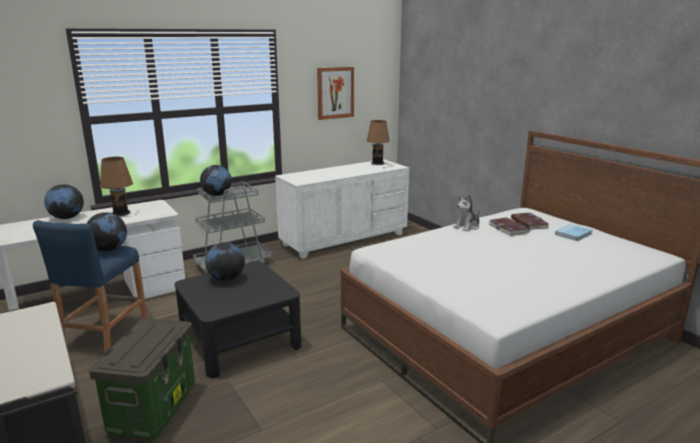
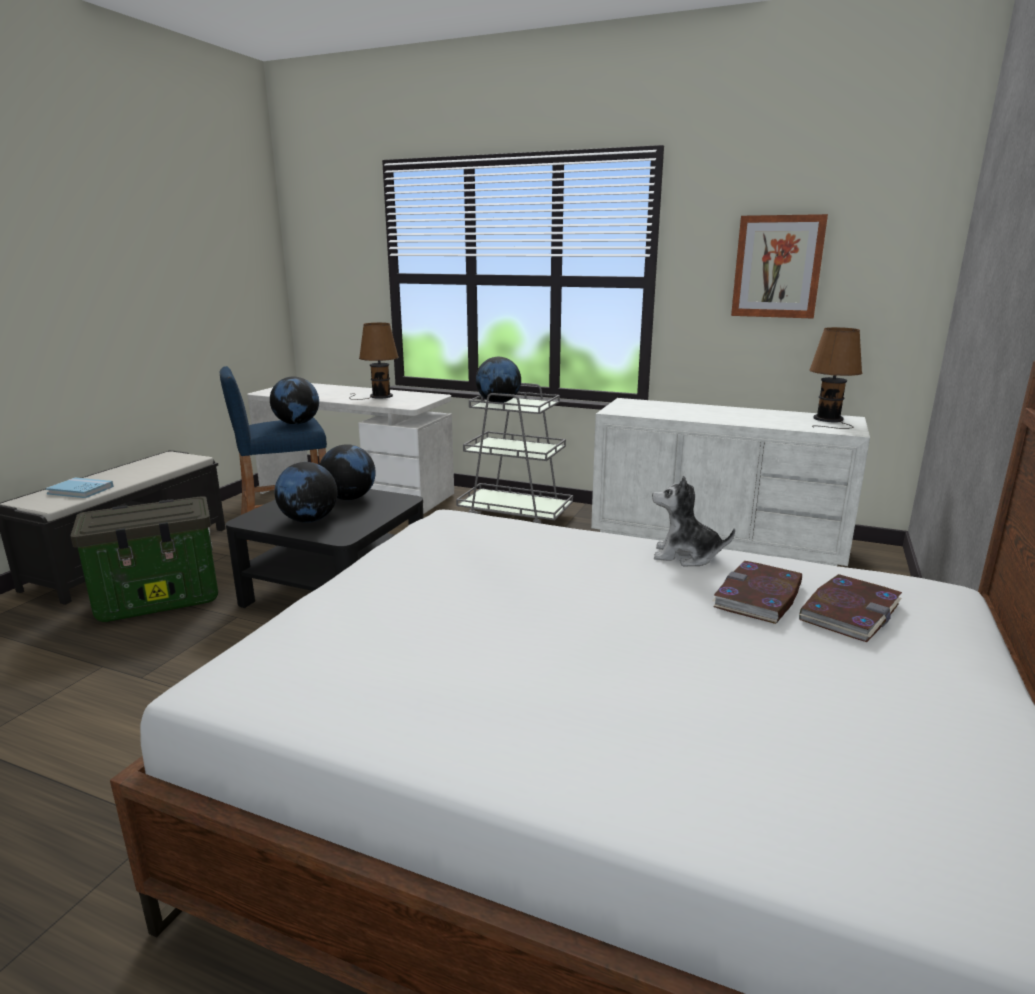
camera: 55 degrees right, 0 degrees up
globe [44,184,84,219] -> globe moved to [274,462,338,523]
blue book [555,224,593,241] -> blue book moved to [46,478,114,498]

